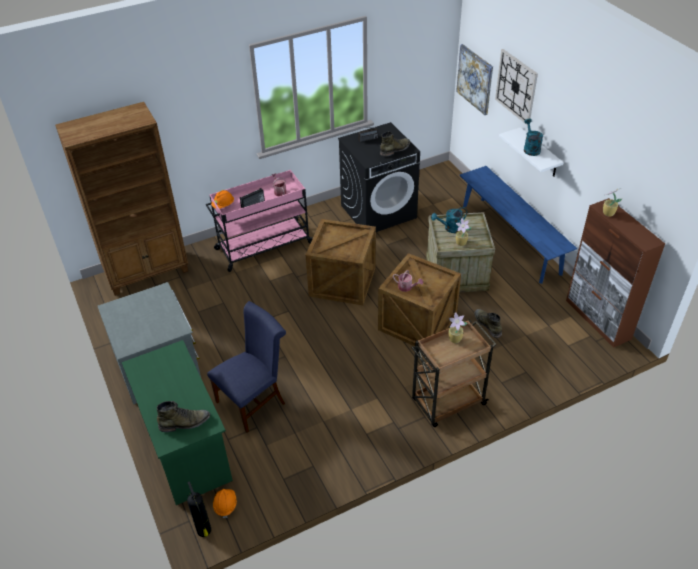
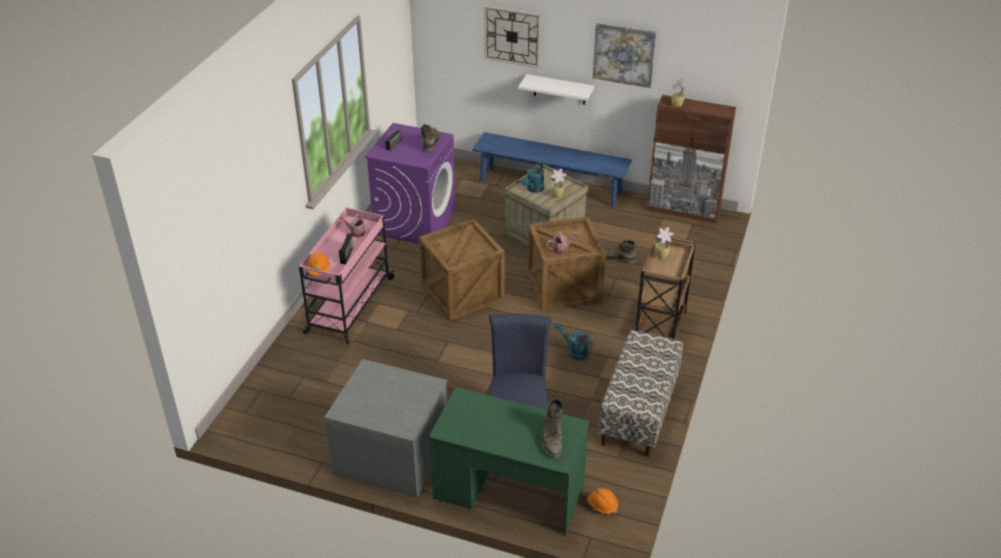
camera: 45 degrees left, 5 degrees down
brown bookcase [55,102,189,296] -> none
green boot [157,401,210,432] -> green boot turned 150 degrees clockwise [542,398,563,457]
fire extinguisher [187,481,211,537] -> none
black washing machine [338,122,420,232] -> purple washing machine [365,123,456,244]
picture [456,44,493,115] -> picture moved to [593,23,656,88]
turquoise watering can [524,119,543,156] -> turquoise watering can moved to [555,322,593,360]
none -> bench [598,330,683,457]

